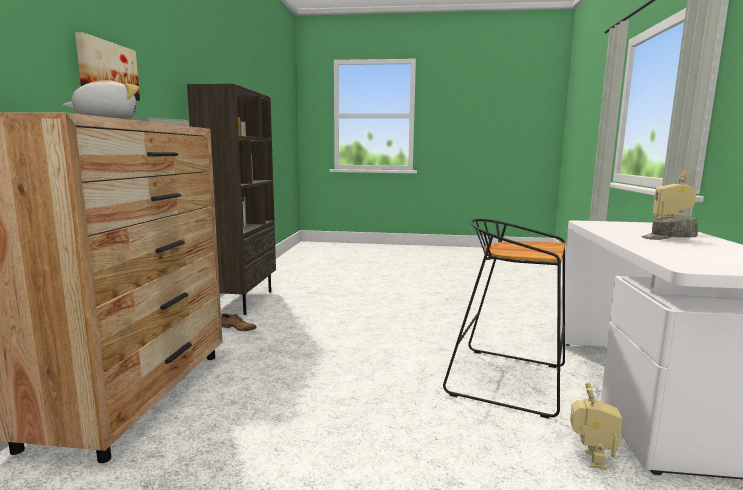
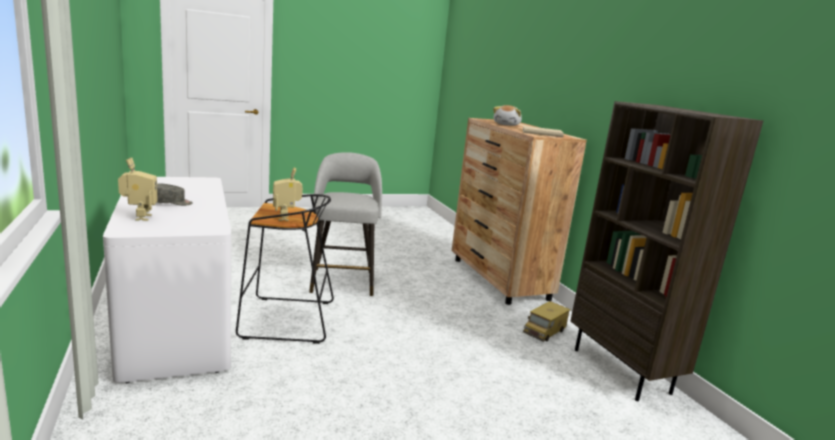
camera: 150 degrees right, 5 degrees up
picture [75,32,140,101] -> none
shoe [221,313,257,331] -> toy truck [523,301,571,342]
toy robot [570,382,622,470] -> toy robot moved to [273,167,303,221]
none -> grey stool [309,152,382,296]

